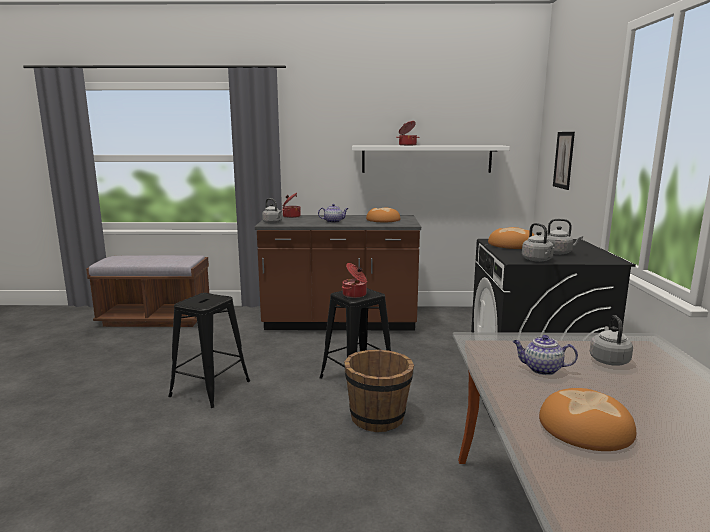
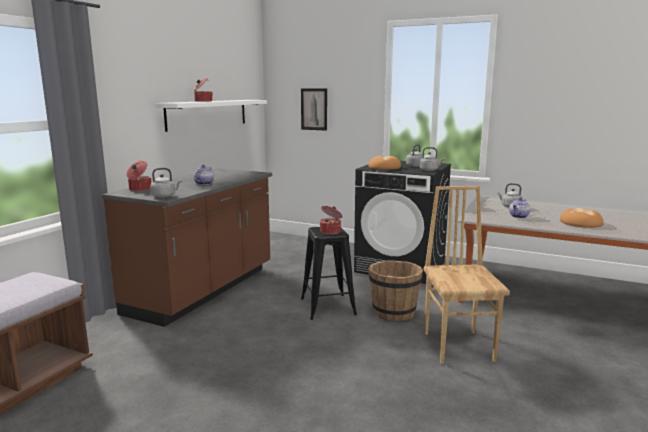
camera: 65 degrees left, 0 degrees up
black stool [168,293,250,408] -> none
bread [366,207,400,222] -> none
none -> brown chair [424,186,510,364]

